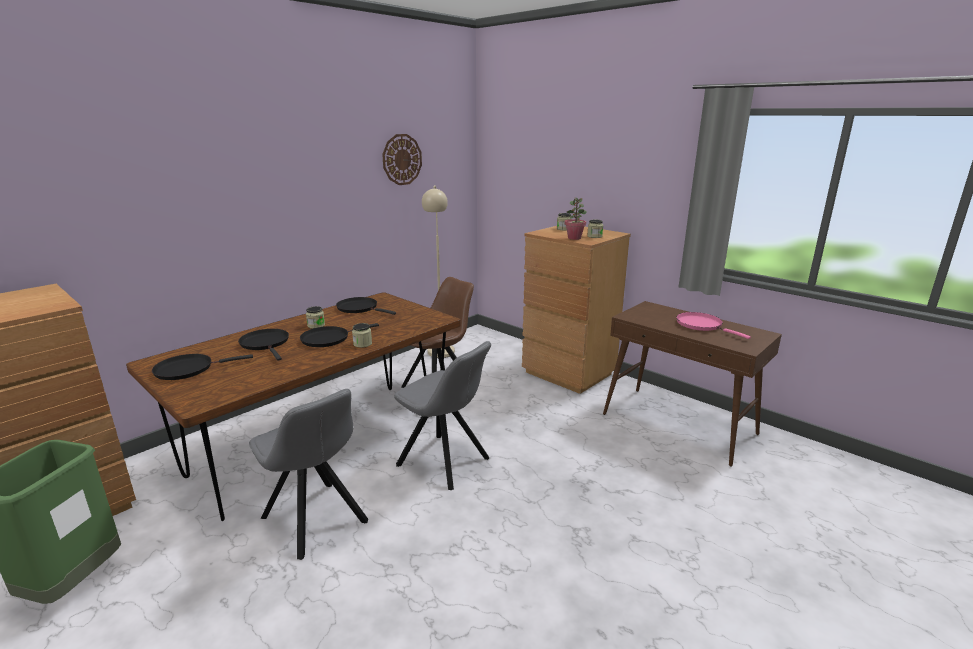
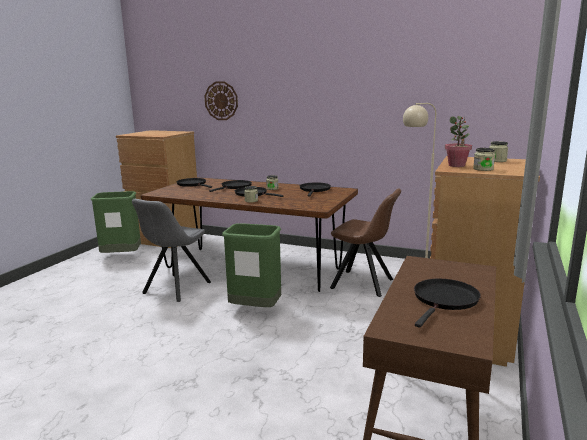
camera: 70 degrees right, 5 degrees down
wall clock [382,134,422,185] -> wall clock moved to [205,81,238,120]
grey chair [394,341,491,490] -> green trash can [222,223,281,307]
pink frying pan [676,312,751,339] -> black frying pan [414,279,481,328]

